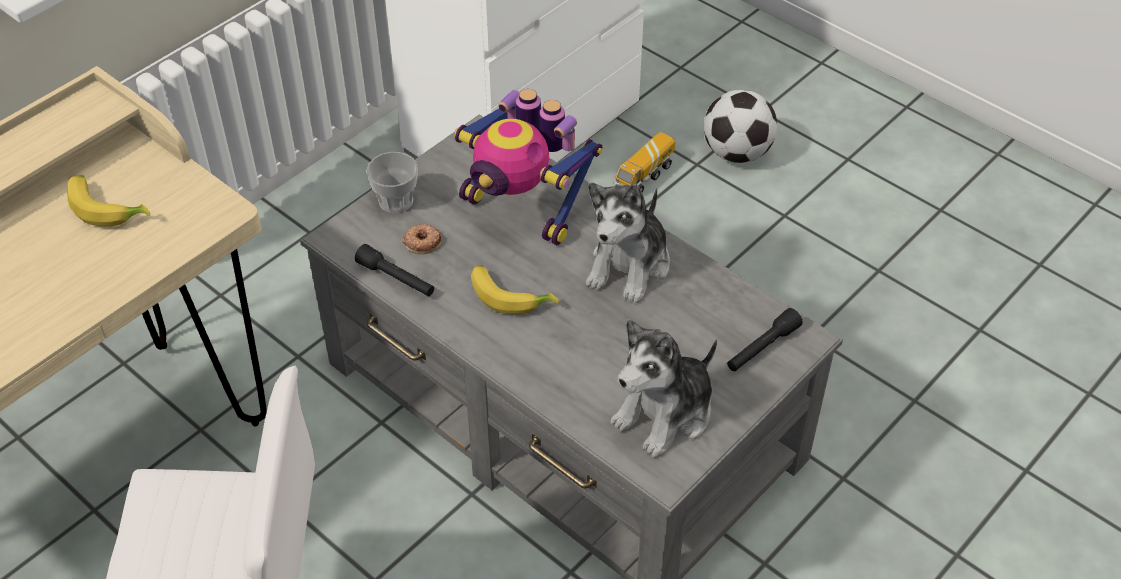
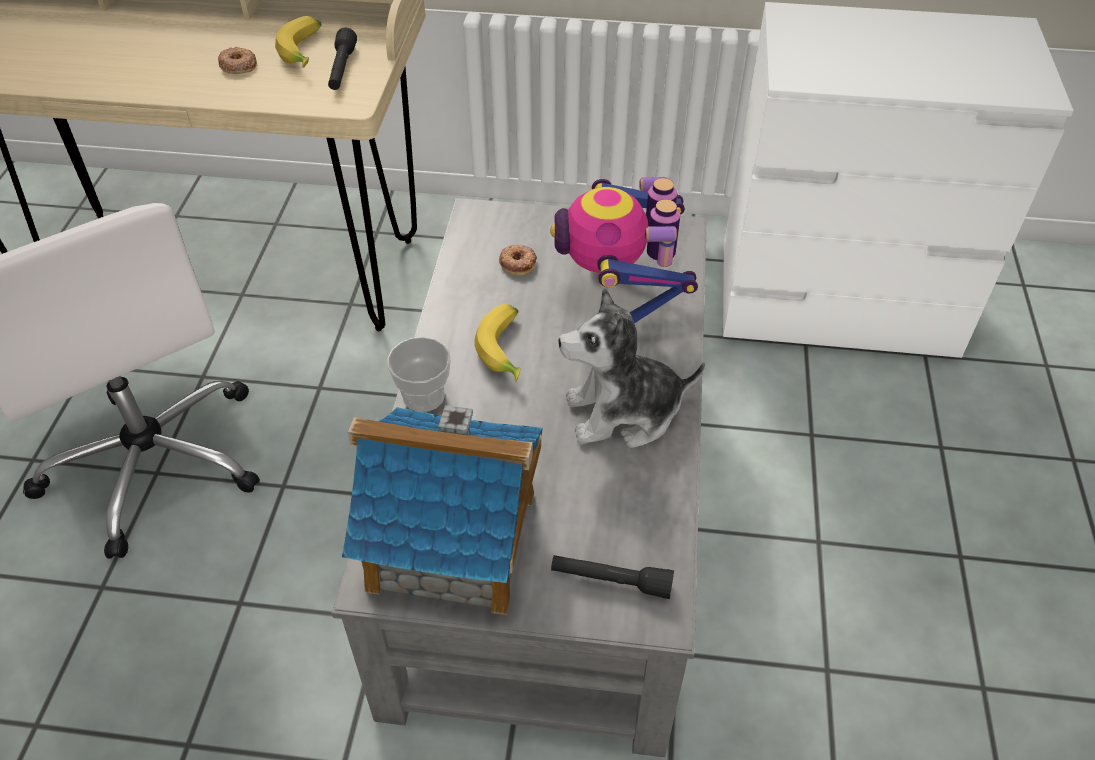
camera: 55 degrees right, 0 degrees up
black flashlight [355,244,434,296] -> black flashlight moved to [328,27,357,90]
cup [366,152,418,213] -> cup moved to [387,337,451,412]
plush toy [610,319,717,458] -> toy house [342,405,543,615]
toy truck [613,132,675,192] -> none
football [704,90,777,163] -> none
none -> donut [218,47,257,74]

